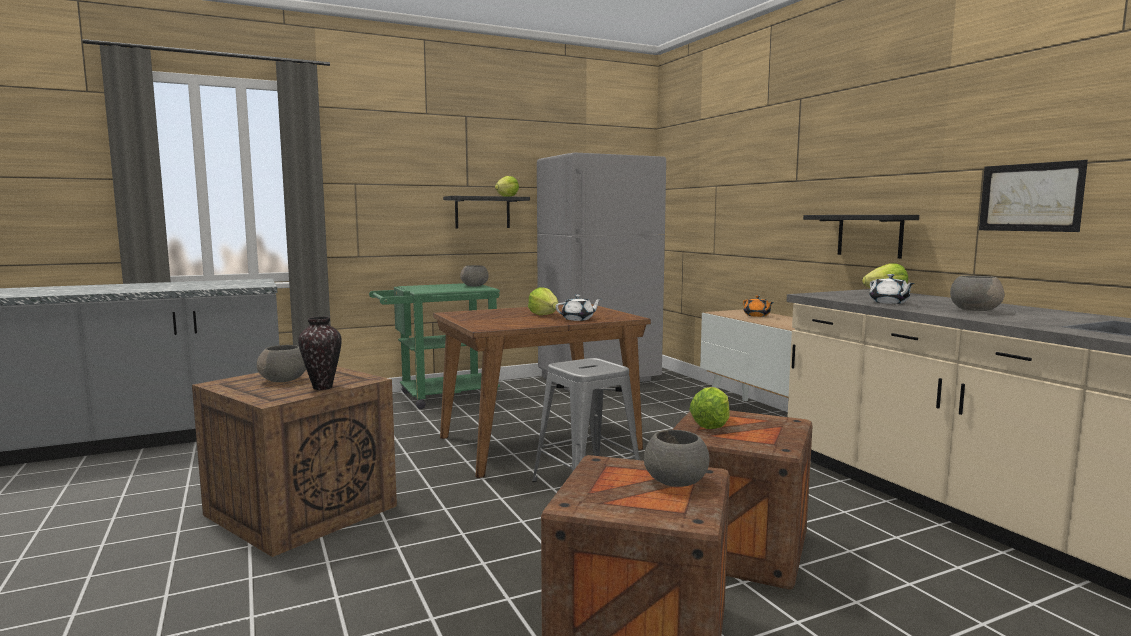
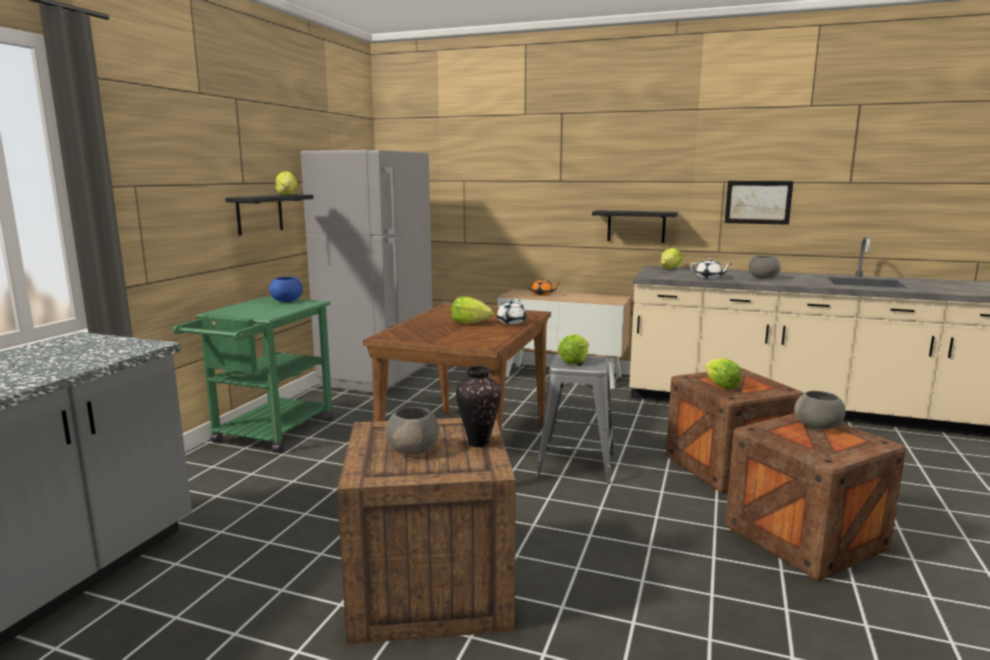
camera: 45 degrees left, 5 degrees up
grey bowl [460,265,489,286] -> blue bowl [269,277,303,302]
none -> lettuce [558,334,589,364]

